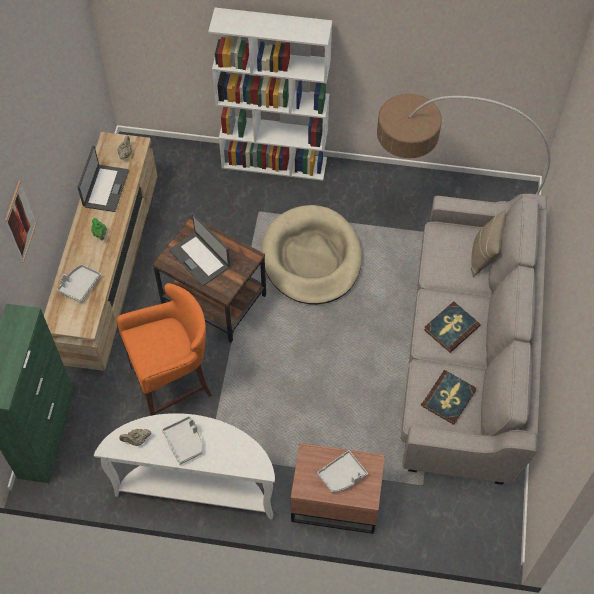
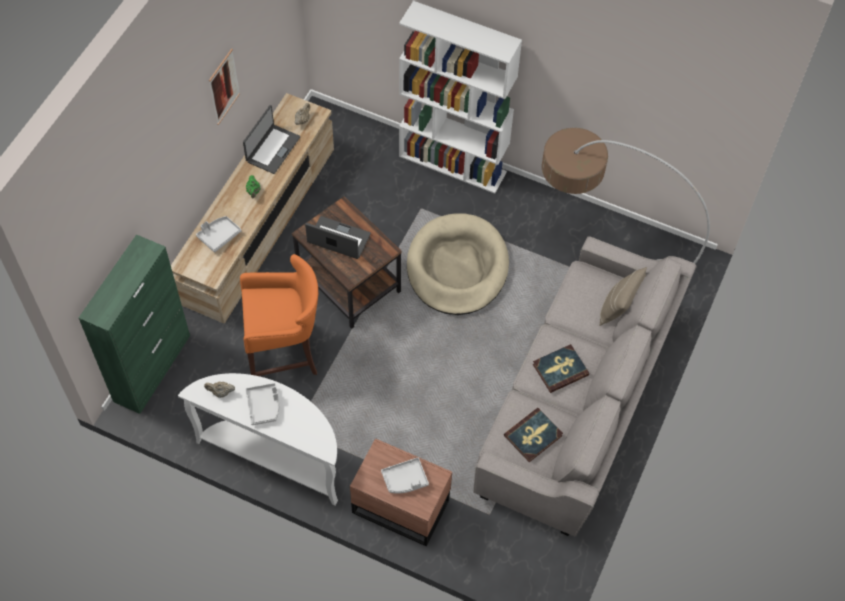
camera: 15 degrees right, 0 degrees up
picture [5,180,37,263] -> picture moved to [209,48,240,125]
laptop [169,213,230,286] -> laptop turned 135 degrees clockwise [305,216,371,259]

